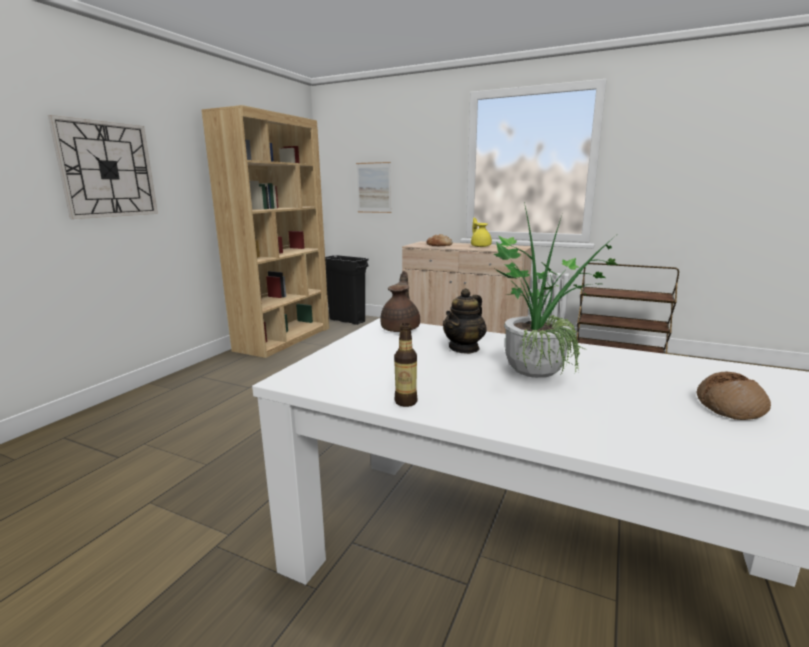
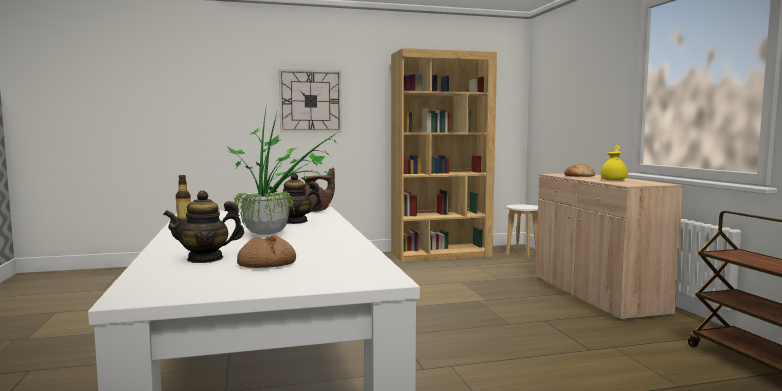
camera: 50 degrees right, 10 degrees down
black trash can [325,255,369,325] -> white stool [506,205,538,259]
picture [356,162,391,213] -> none
none -> teapot [163,190,244,263]

